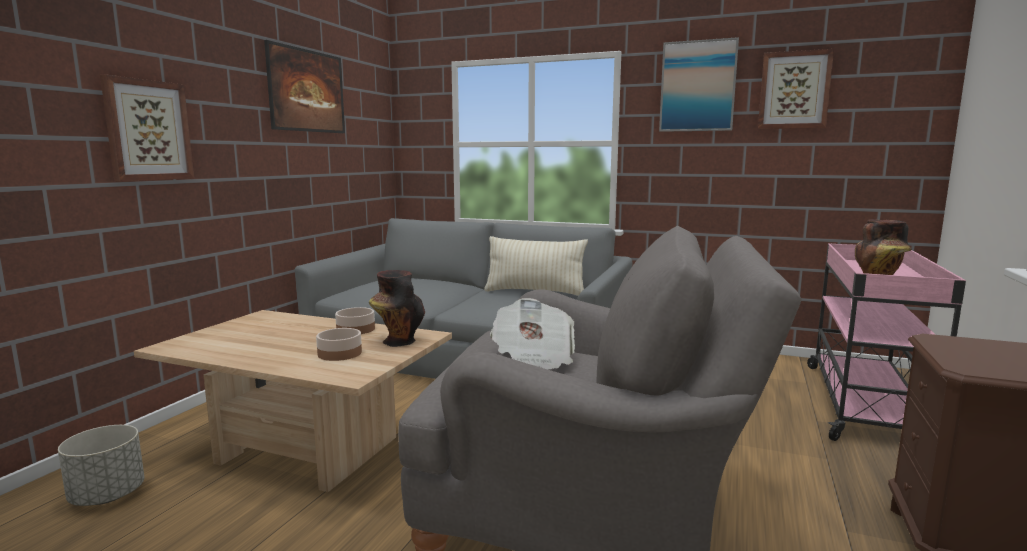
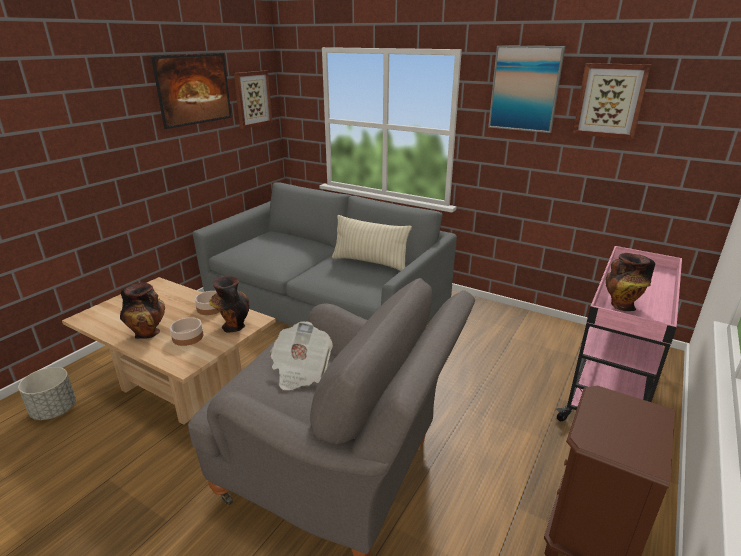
camera: 10 degrees right, 15 degrees up
picture [100,74,194,181] -> picture moved to [234,71,273,129]
none -> vase [120,283,165,339]

